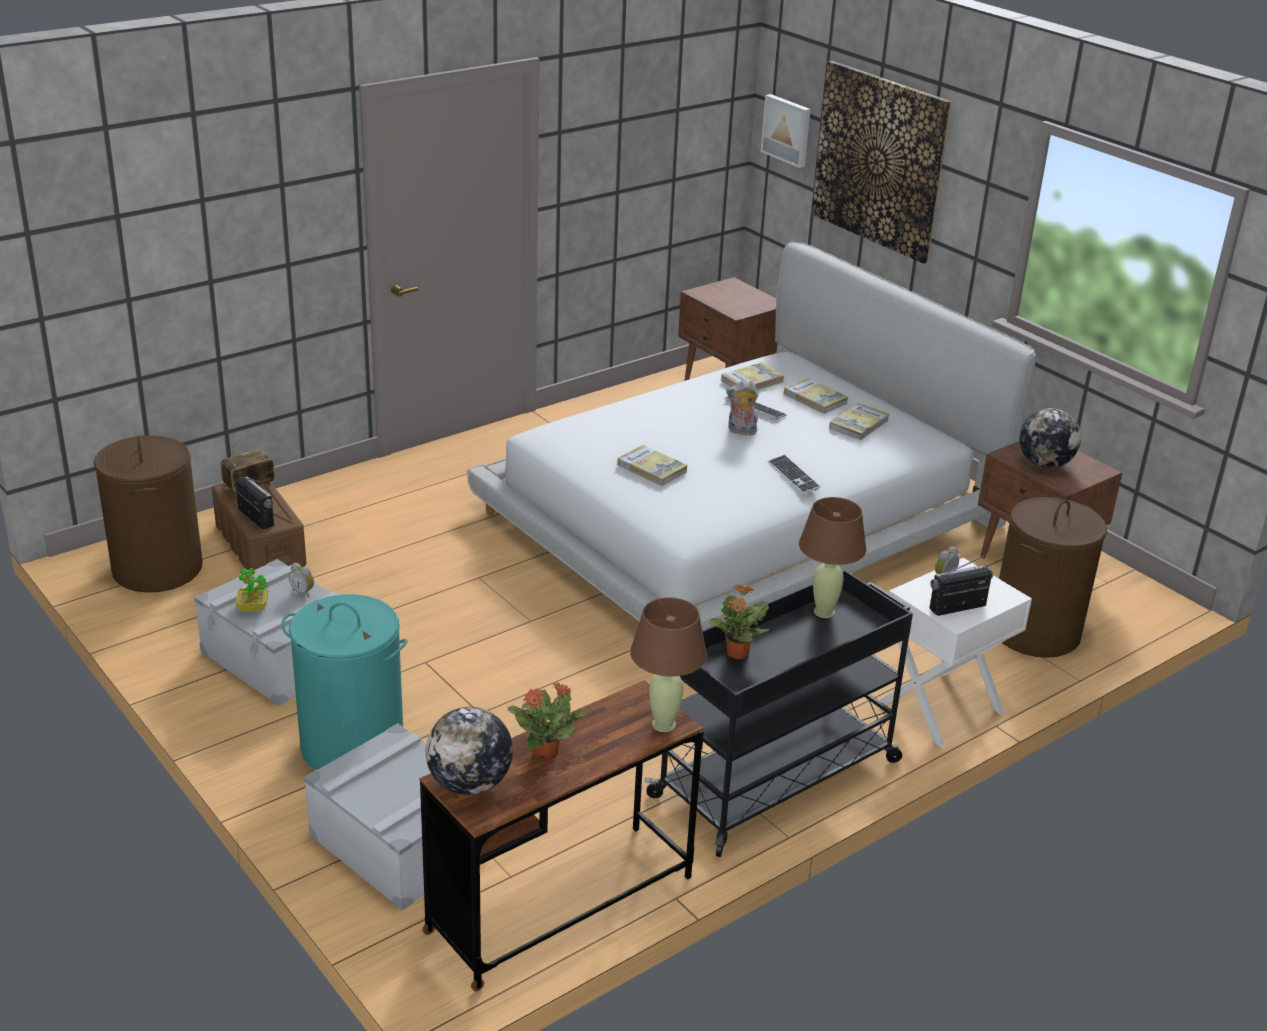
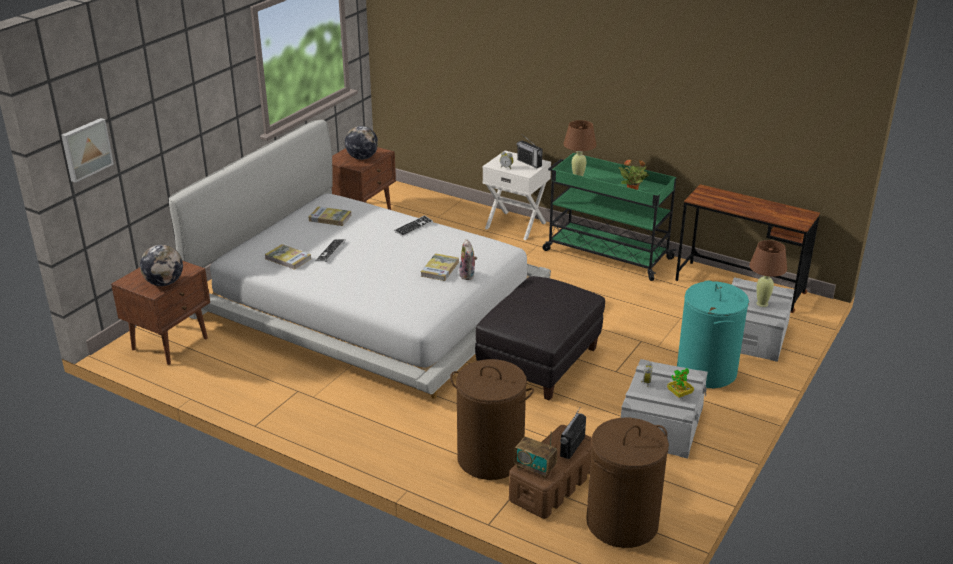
camera: 110 degrees left, 0 degrees up
globe [426,707,513,795] -> globe moved to [140,245,183,286]
potted plant [507,682,586,760] -> none
brown table lamp [630,597,707,732] -> brown table lamp moved to [749,240,787,307]
black cart [644,570,913,857] -> green cart [543,153,677,281]
plush toy [726,380,758,435] -> plush toy moved to [459,239,477,280]
book [784,378,848,414] -> none
picture [812,61,951,264] -> none
brown laundry basket [999,497,1107,658] -> brown laundry basket moved to [450,359,534,480]
none -> black ottoman [475,276,605,401]

